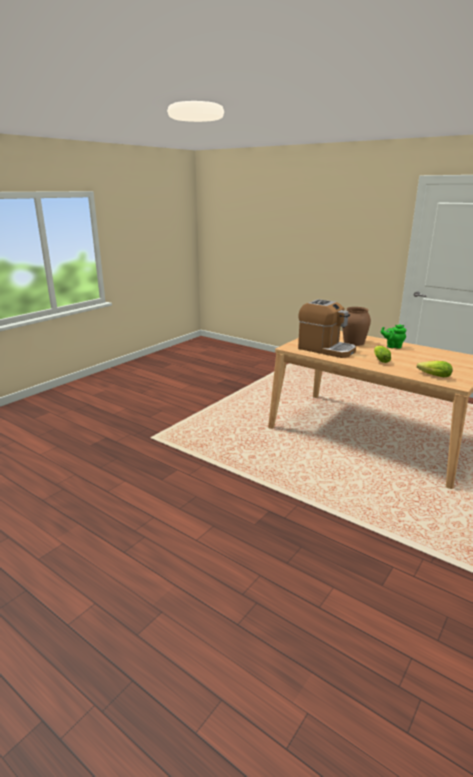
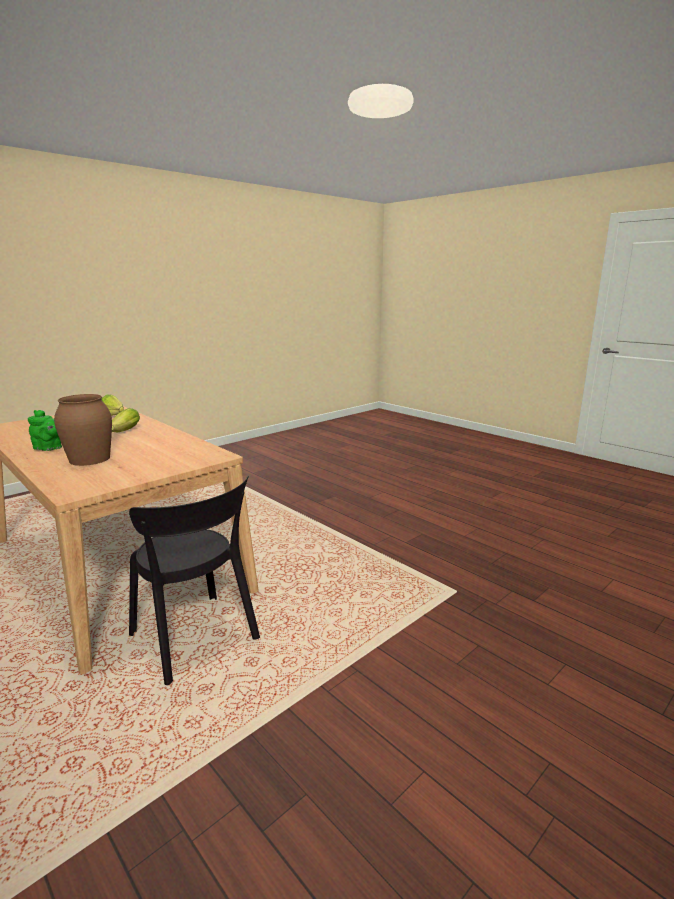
camera: 170 degrees left, 5 degrees down
coffee machine [298,299,356,358] -> none
none -> black chair [129,476,260,685]

